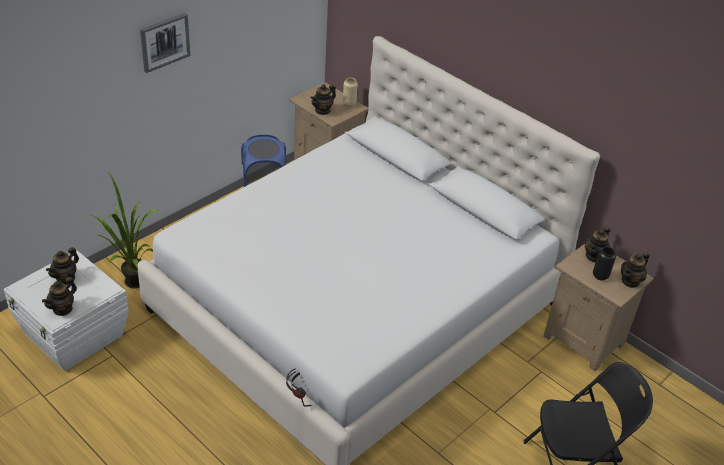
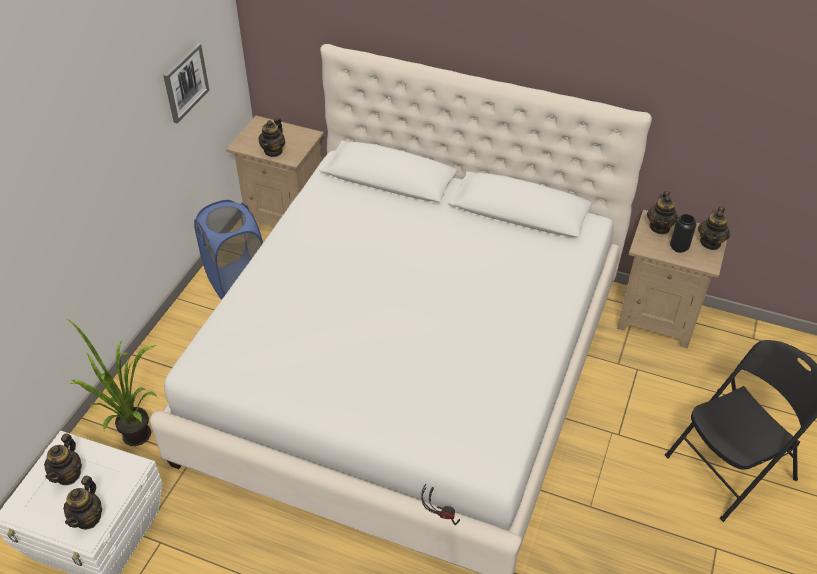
camera: 20 degrees left, 5 degrees up
picture [140,13,190,73] -> picture moved to [163,43,209,123]
beige vase [343,78,358,107] -> none

